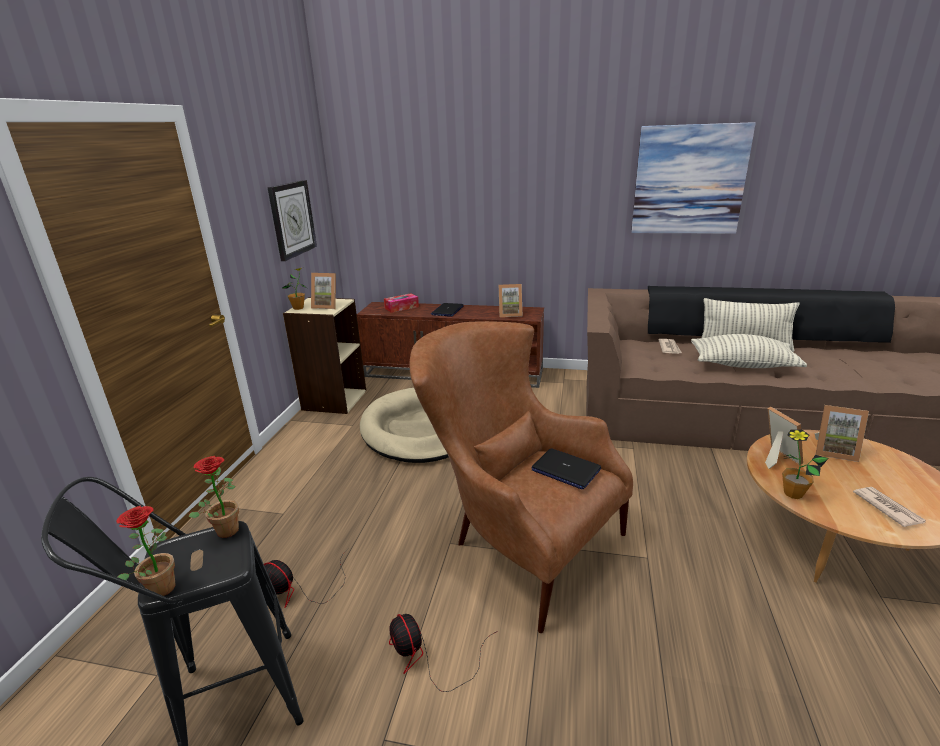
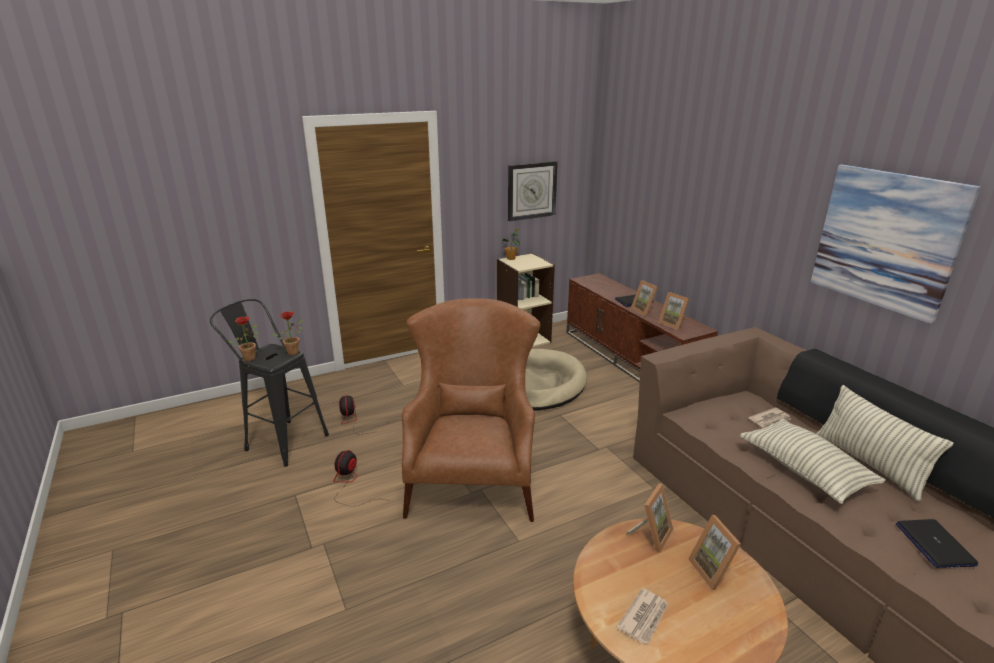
camera: 50 degrees right, 0 degrees up
picture frame [311,273,336,309] -> picture frame moved to [631,280,658,316]
tissue box [384,293,419,313] -> none
laptop [532,448,601,489] -> laptop moved to [896,519,978,568]
potted plant [782,429,829,499] -> none

